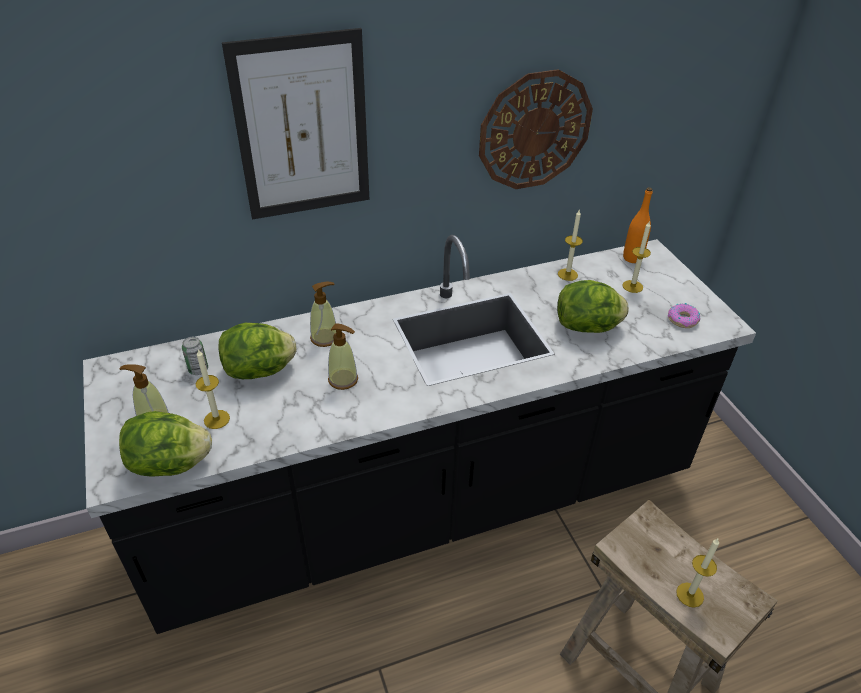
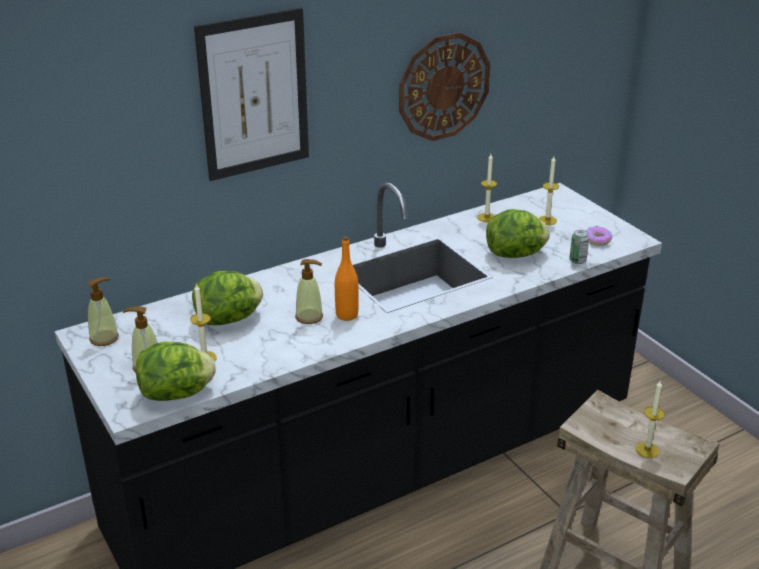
camera: 10 degrees left, 10 degrees down
can [182,337,208,375] -> can moved to [569,230,589,264]
soap dispenser [310,282,336,347] -> soap dispenser moved to [87,277,119,346]
orange bottle [623,187,653,263] -> orange bottle moved to [335,236,359,321]

